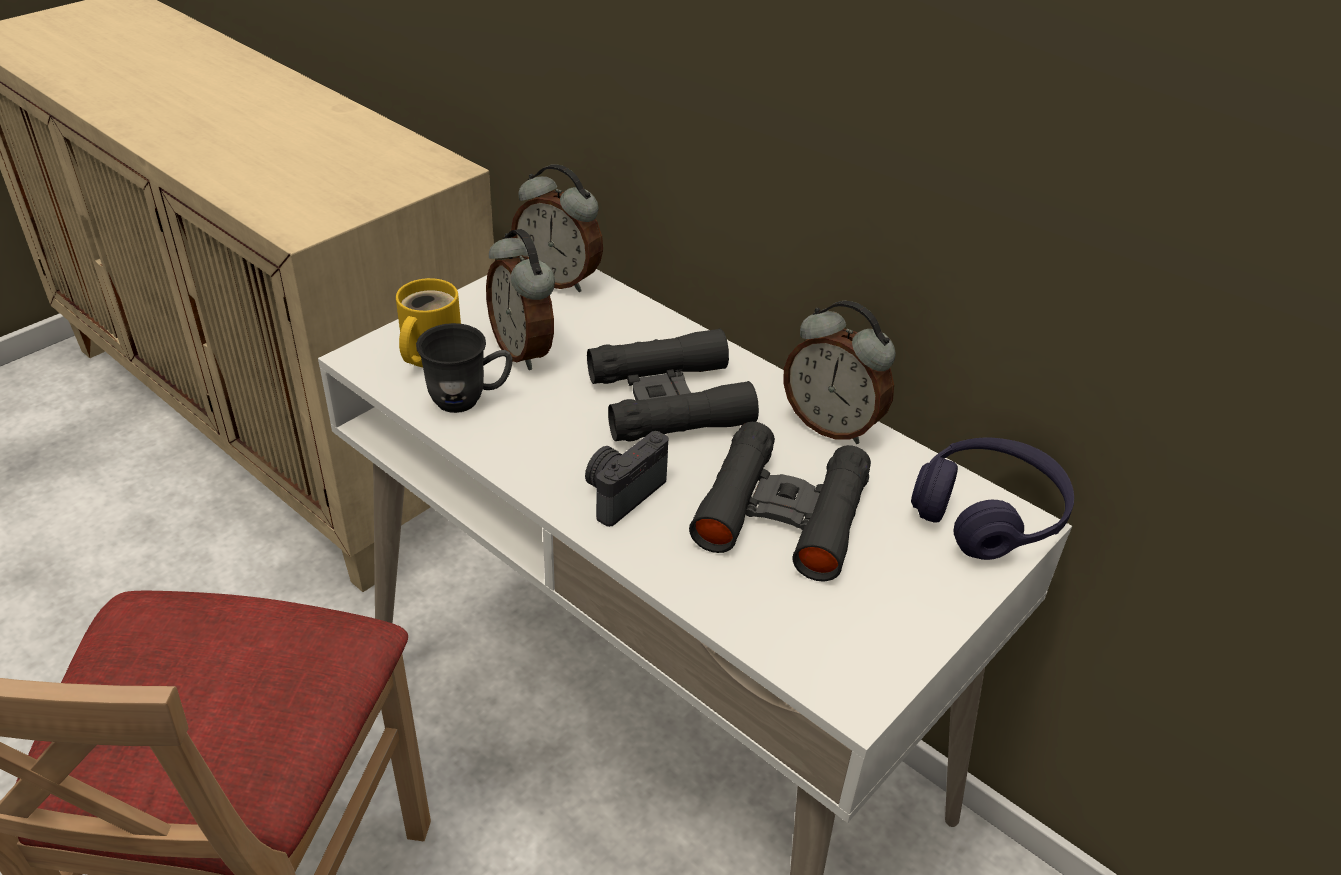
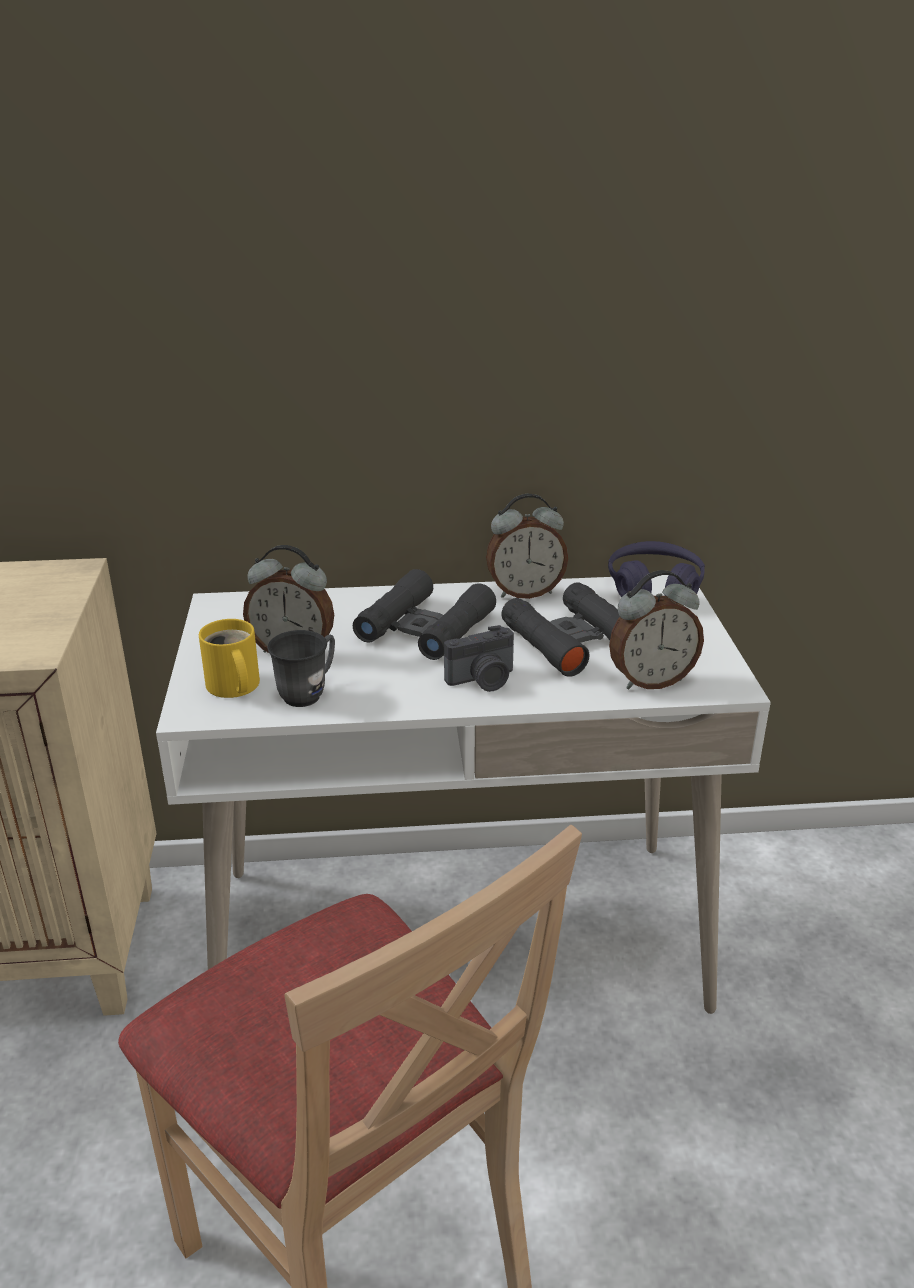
camera: 45 degrees left, 10 degrees down
alarm clock [511,164,603,292] -> alarm clock moved to [609,570,704,689]
camera [585,431,668,527] -> camera turned 105 degrees counterclockwise [444,625,514,692]

